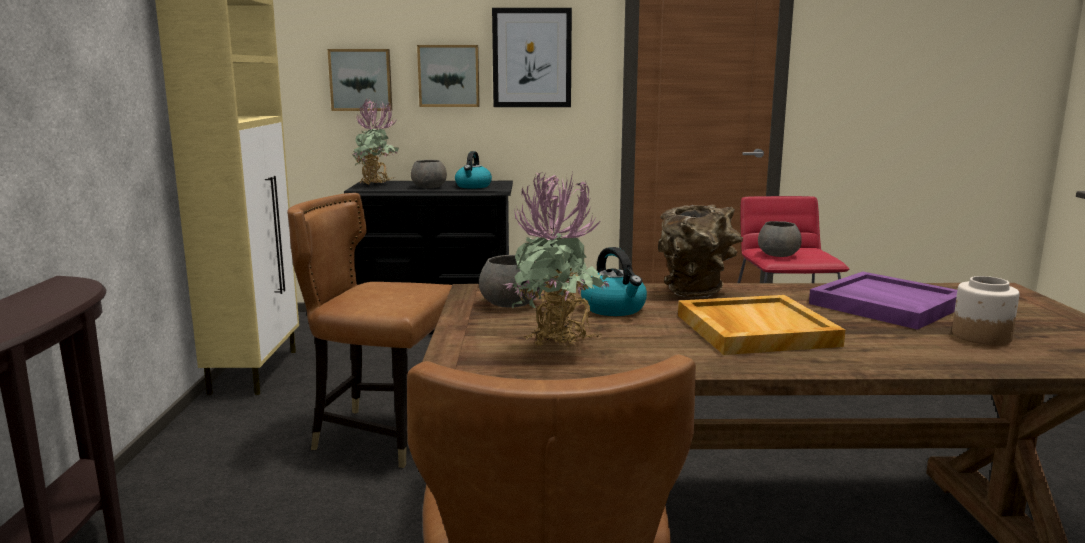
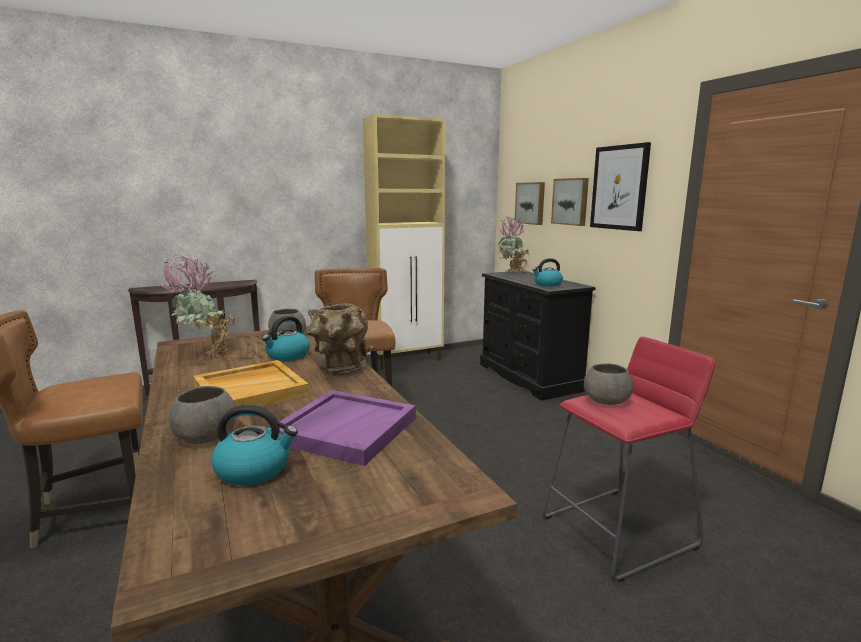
camera: 65 degrees right, 0 degrees up
grey bowl [411,160,447,188] -> grey bowl moved to [169,386,237,444]
jar [952,276,1019,345] -> kettle [211,405,298,486]

